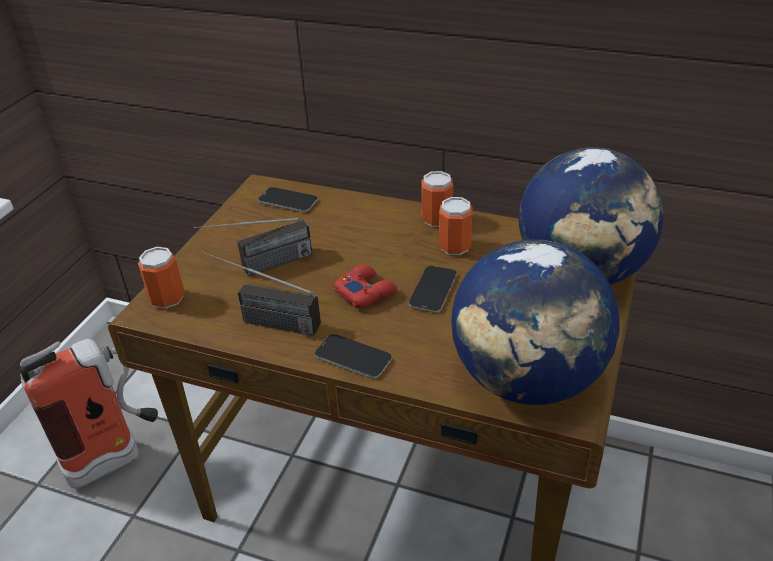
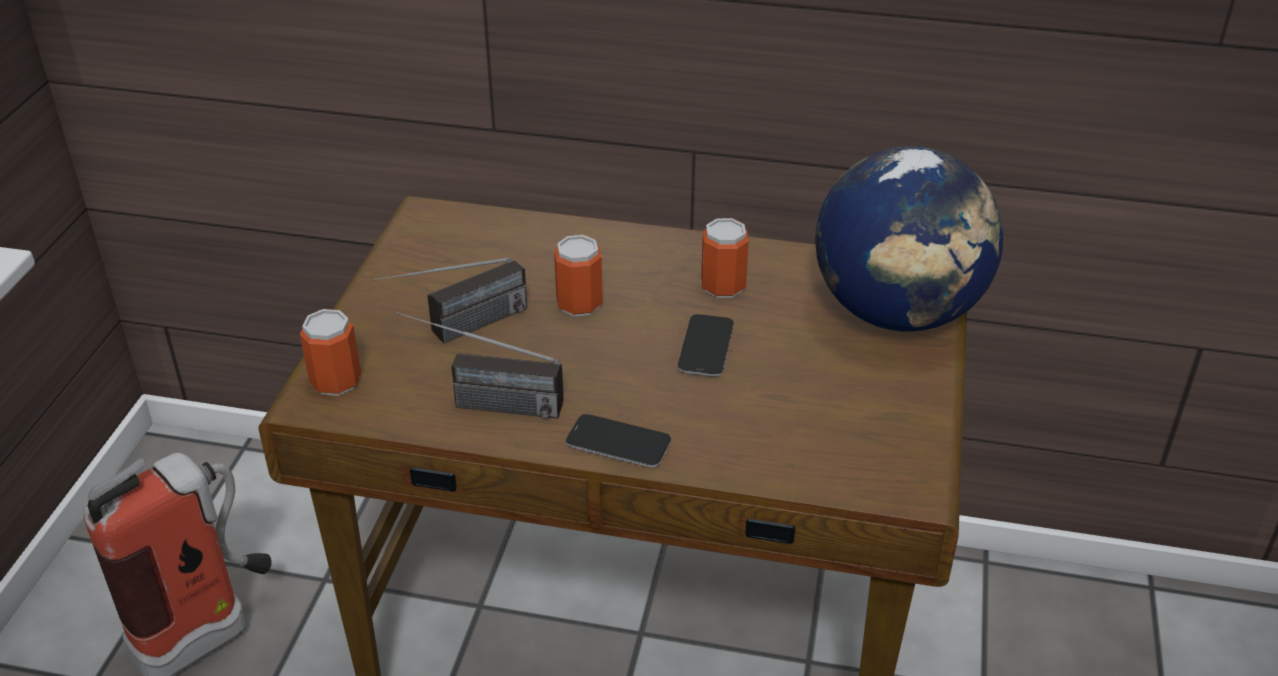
camera: 10 degrees left, 0 degrees up
phone [258,187,318,212] -> none
red game controller [334,265,397,308] -> none
can [421,171,453,227] -> can moved to [554,235,603,317]
globe [451,239,620,405] -> none

